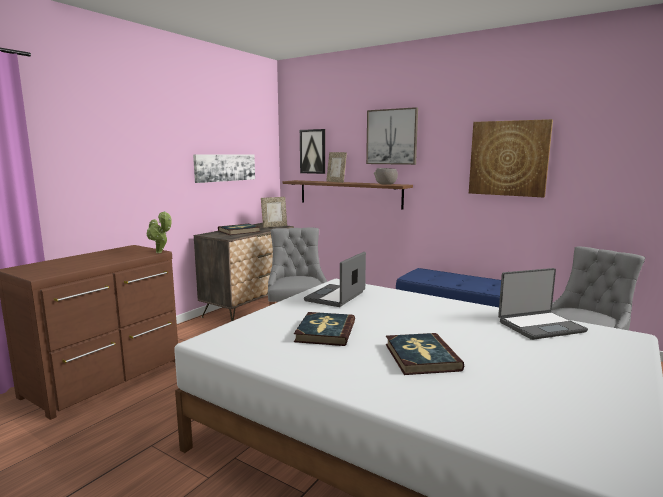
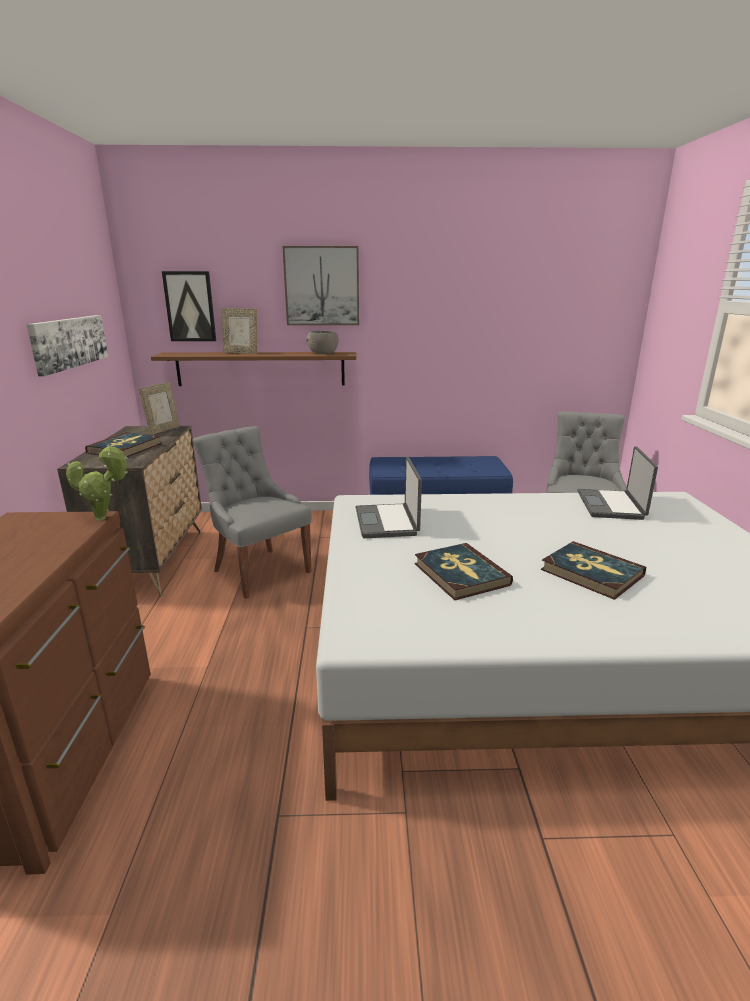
camera: 35 degrees left, 10 degrees up
picture [469,119,553,197] -> none
laptop [498,268,588,340] -> laptop turned 150 degrees clockwise [578,446,658,520]

